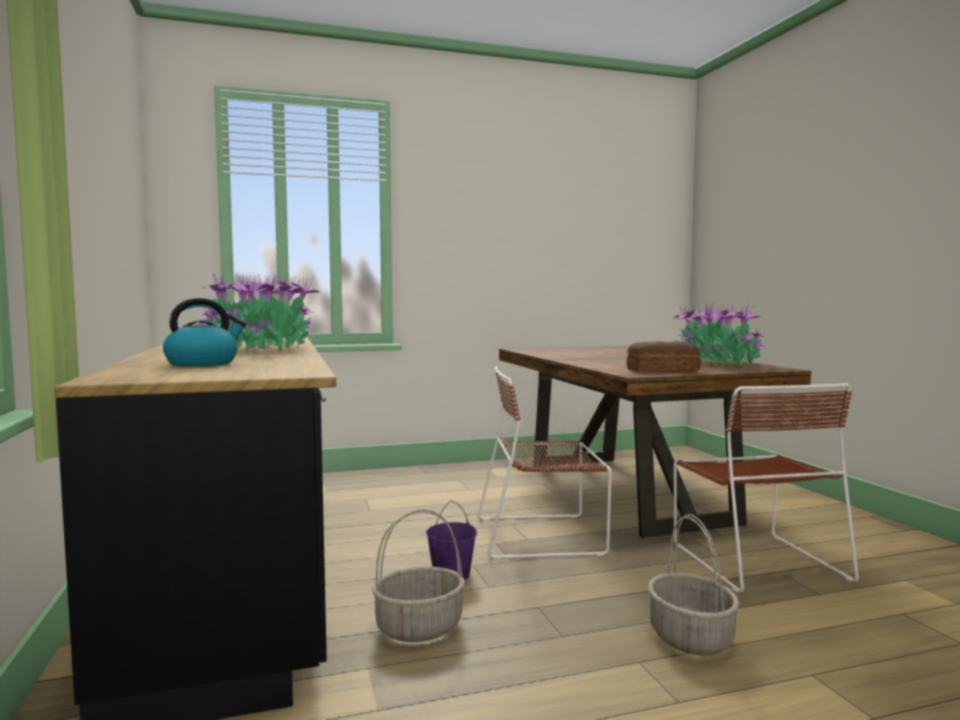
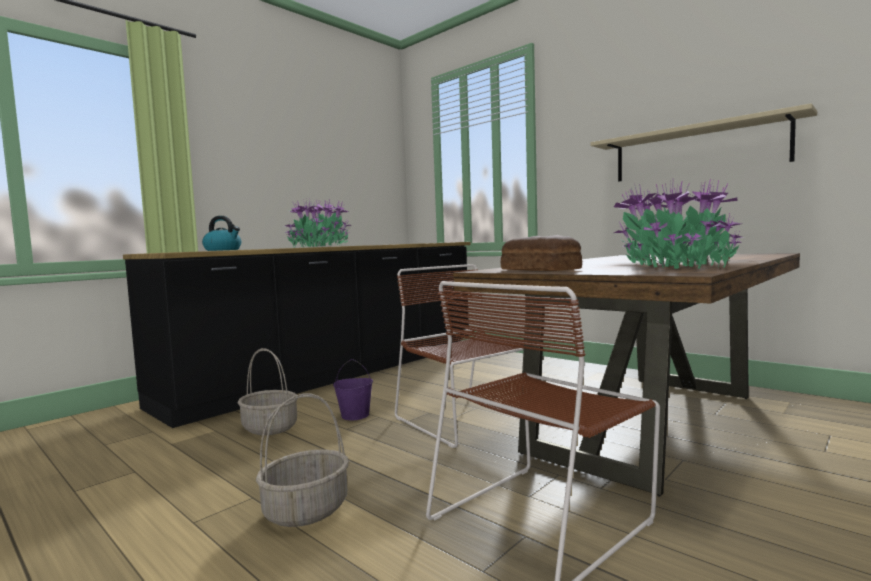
camera: 60 degrees right, 0 degrees up
none -> beige shelf [591,103,817,181]

